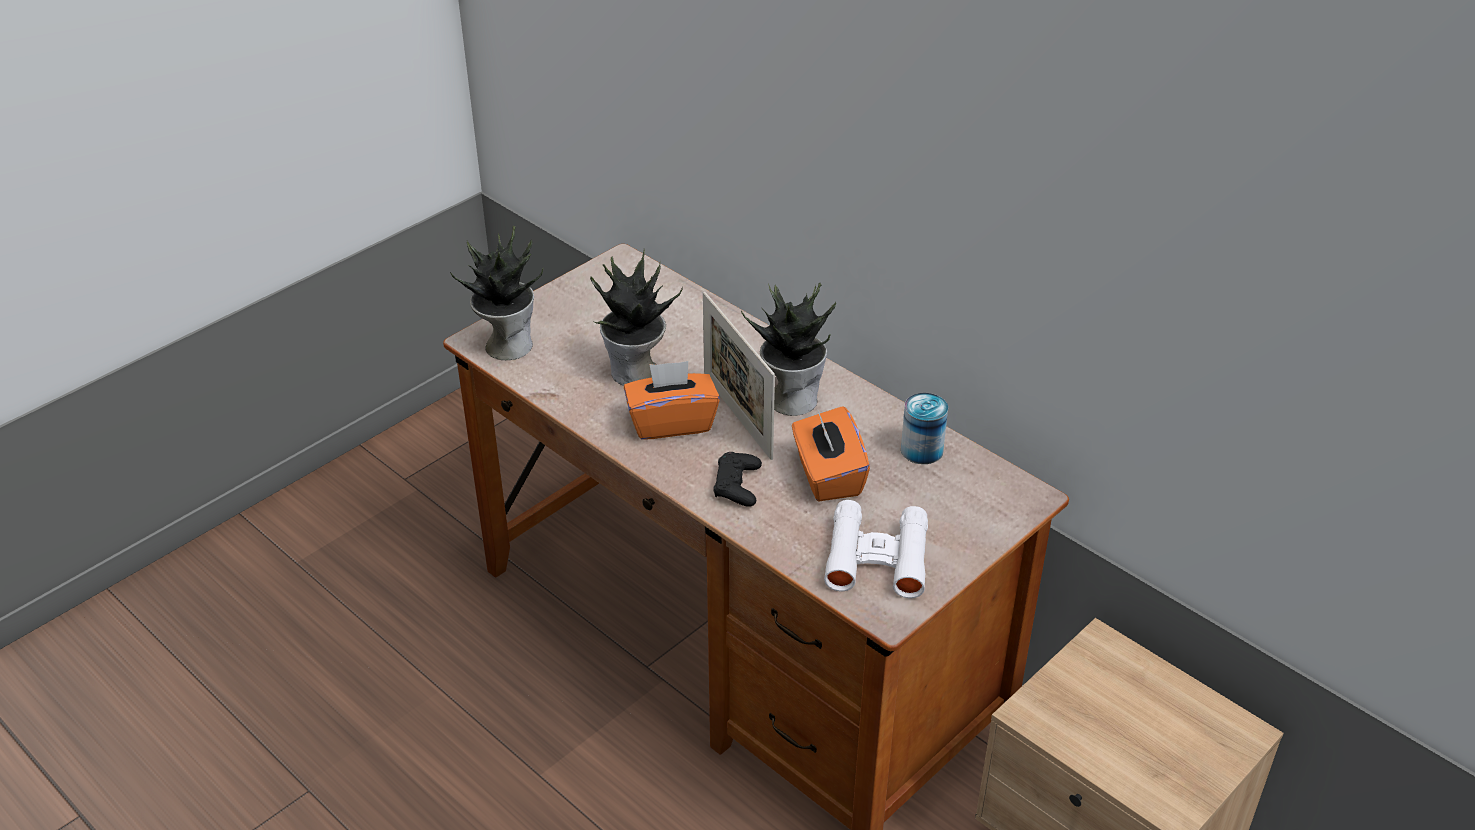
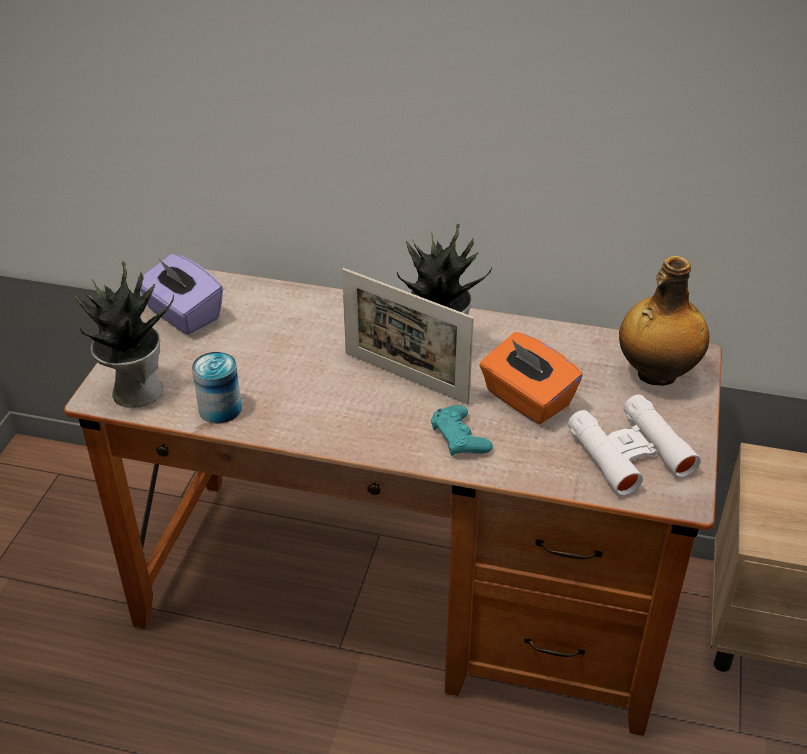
camera: 30 degrees left, 0 degrees up
potted plant [590,249,683,386] -> none
orange tissue box [624,361,720,440] -> none
black game controller [713,452,762,507] -> turquoise game controller [431,405,493,456]
can [901,393,948,464] -> can moved to [192,352,242,424]
none -> purple tissue box [136,254,223,335]
none -> bottle [619,256,709,386]

